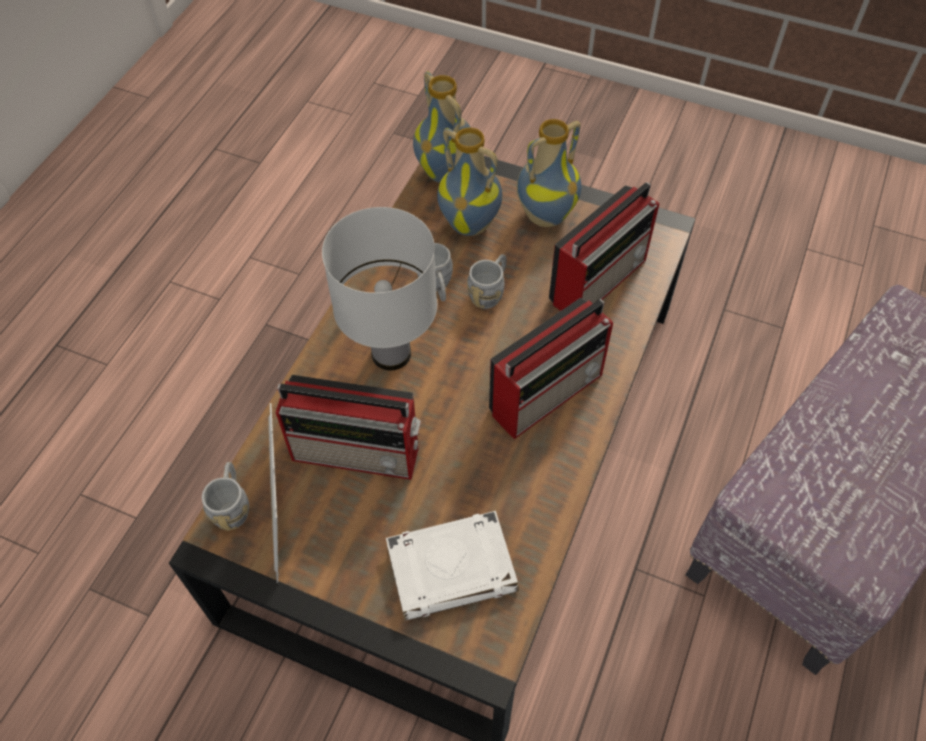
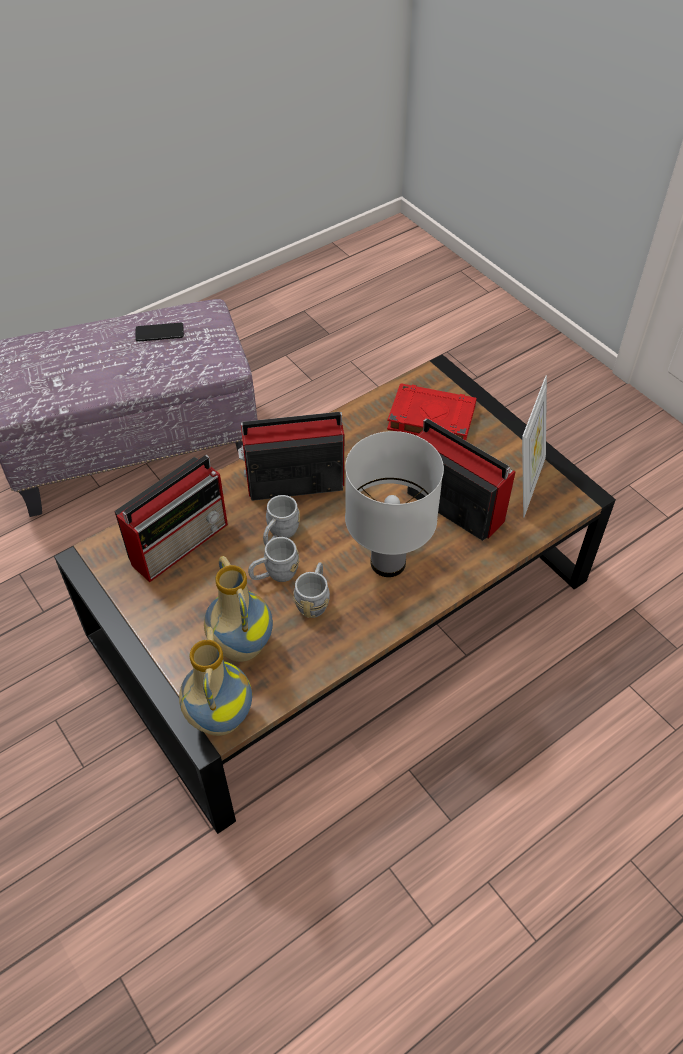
camera: 150 degrees left, 5 degrees down
grey mug [202,462,249,531] -> grey mug moved to [263,495,300,546]
white book [386,511,519,621] -> red book [387,383,477,441]
vase [516,119,581,227] -> none
radio [549,182,659,311] -> radio turned 150 degrees clockwise [114,455,228,582]
none -> phone [136,323,184,342]

